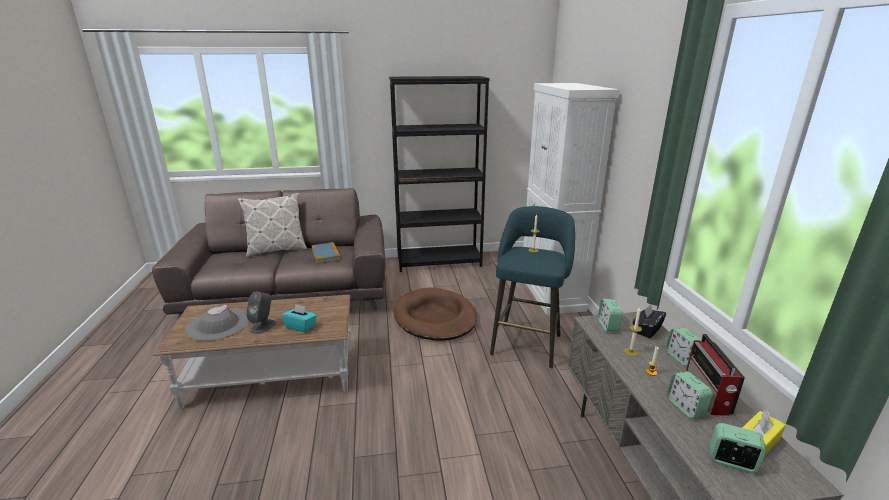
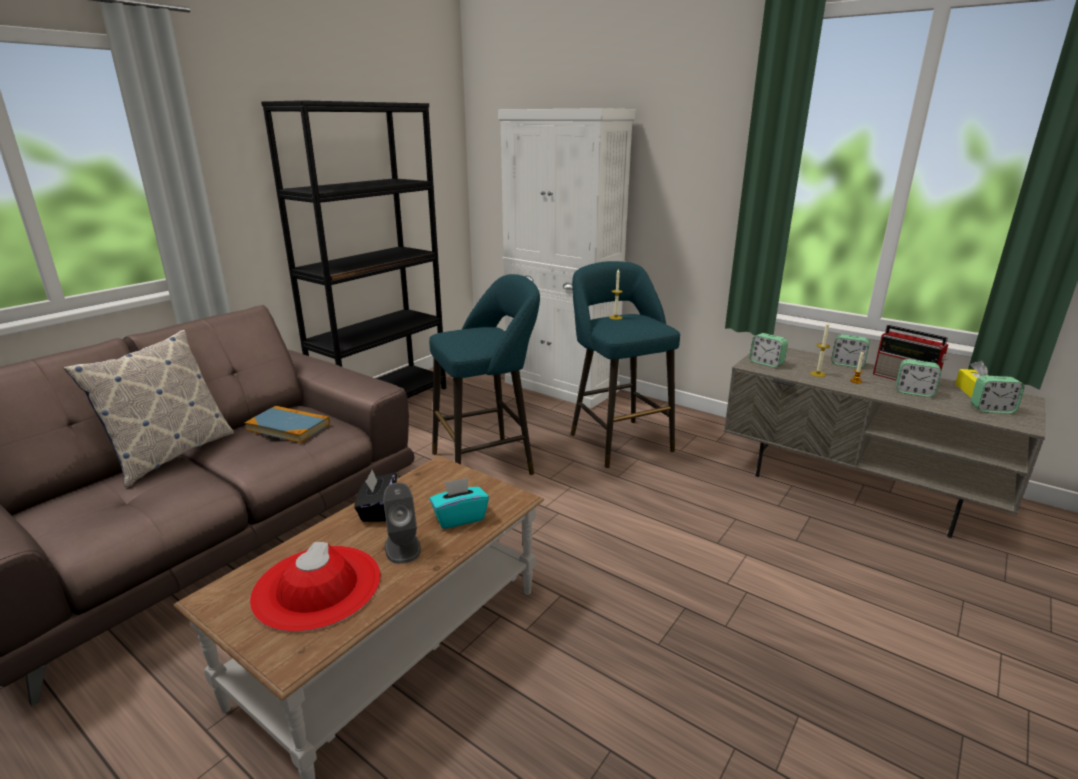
camera: 45 degrees left, 0 degrees up
grey hat [186,304,249,341] -> red hat [250,542,381,632]
brown dog bed [394,287,477,341] -> turquoise stool [429,274,540,475]
black tissue box [633,305,666,338] -> black tissue box moved to [354,470,397,522]
alarm clock [710,423,766,473] -> alarm clock turned 150 degrees counterclockwise [971,375,1025,414]

